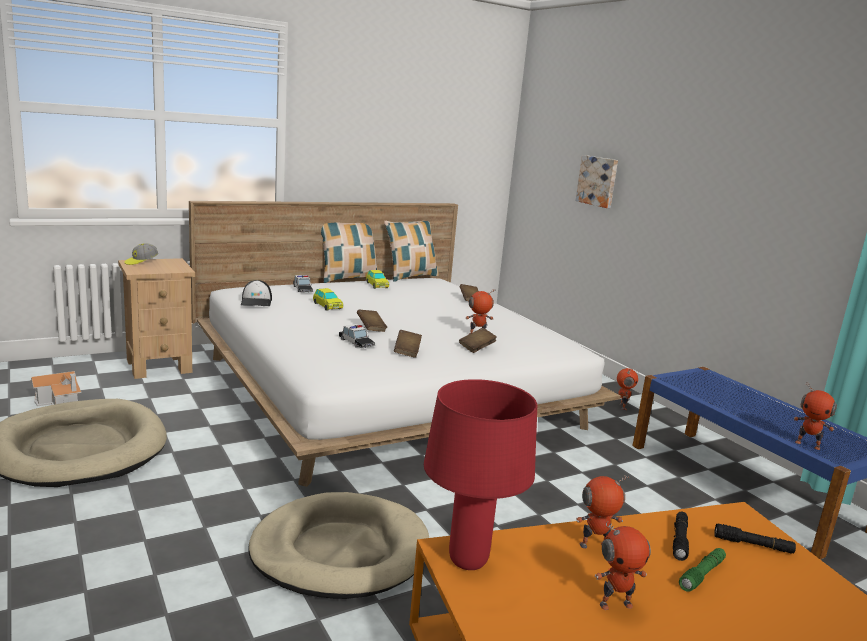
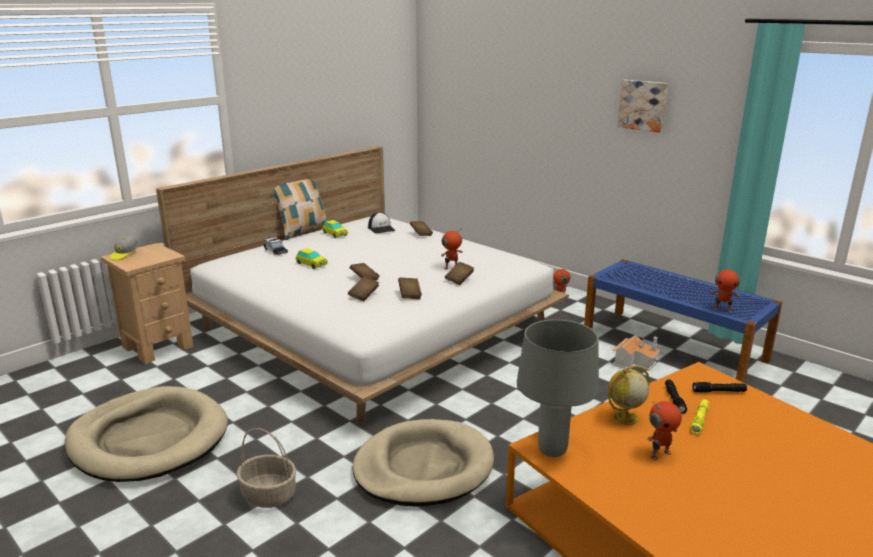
camera: 15 degrees left, 5 degrees up
toy house [30,371,81,406] -> toy house moved to [612,335,660,370]
cap [241,280,272,306] -> cap moved to [368,212,396,233]
toy car [339,324,375,348] -> brown book [348,276,379,301]
pillow [384,221,439,282] -> none
red table lamp [424,379,537,570] -> grey table lamp [517,319,599,457]
picture [575,155,618,208] -> picture moved to [618,80,668,133]
toy robot [576,475,629,548] -> globe [608,366,650,425]
green flashlight [679,548,726,592] -> yellow flashlight [690,400,709,434]
none -> basket [236,428,296,508]

